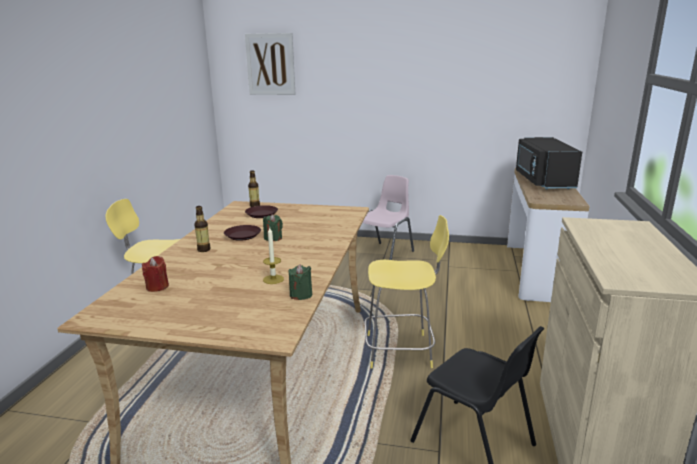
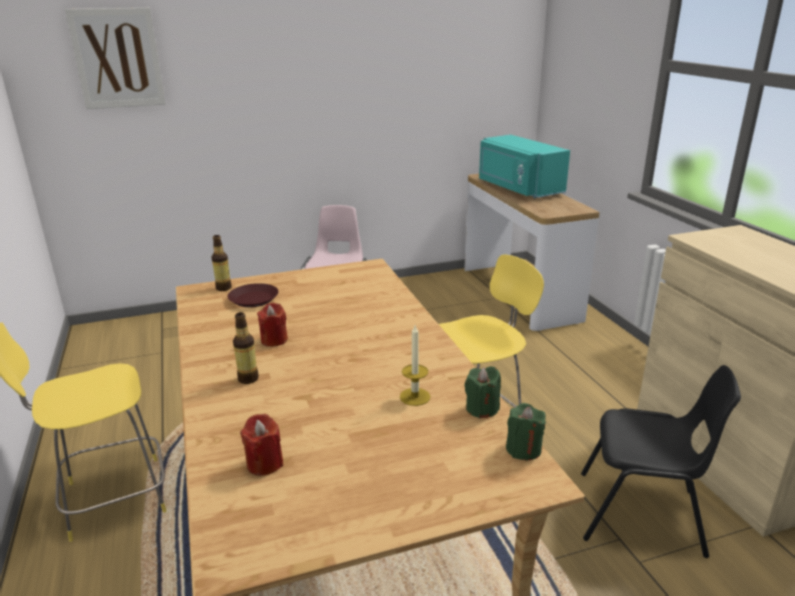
camera: 30 degrees left, 5 degrees up
brown plate [224,225,261,241] -> red candle [257,303,288,347]
green candle [263,214,283,241] -> green candle moved to [506,403,546,460]
black microwave [516,137,582,189] -> turquoise microwave [479,135,570,198]

